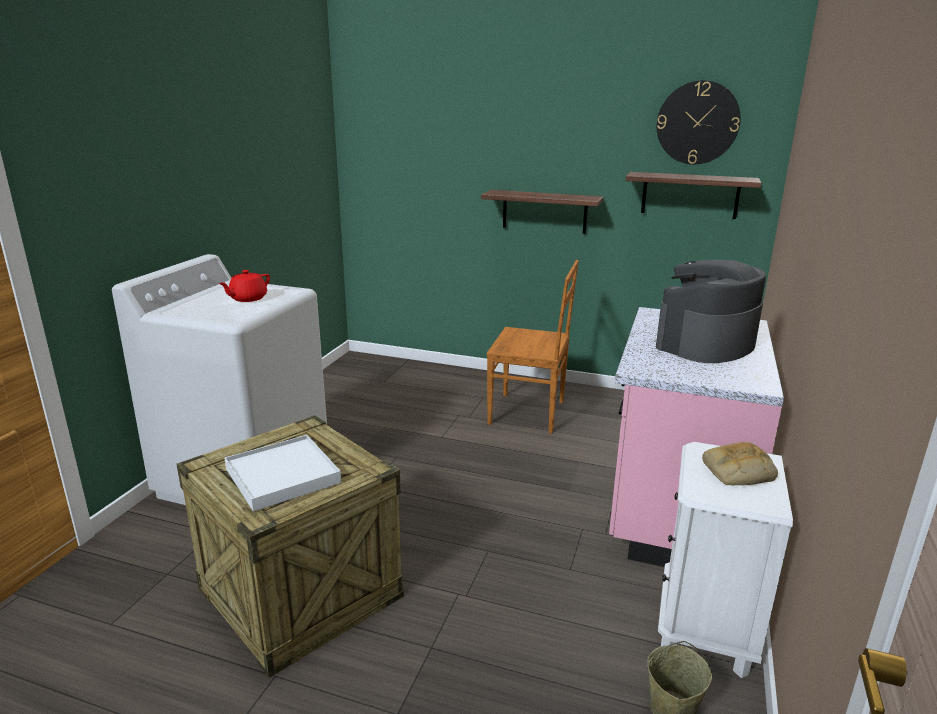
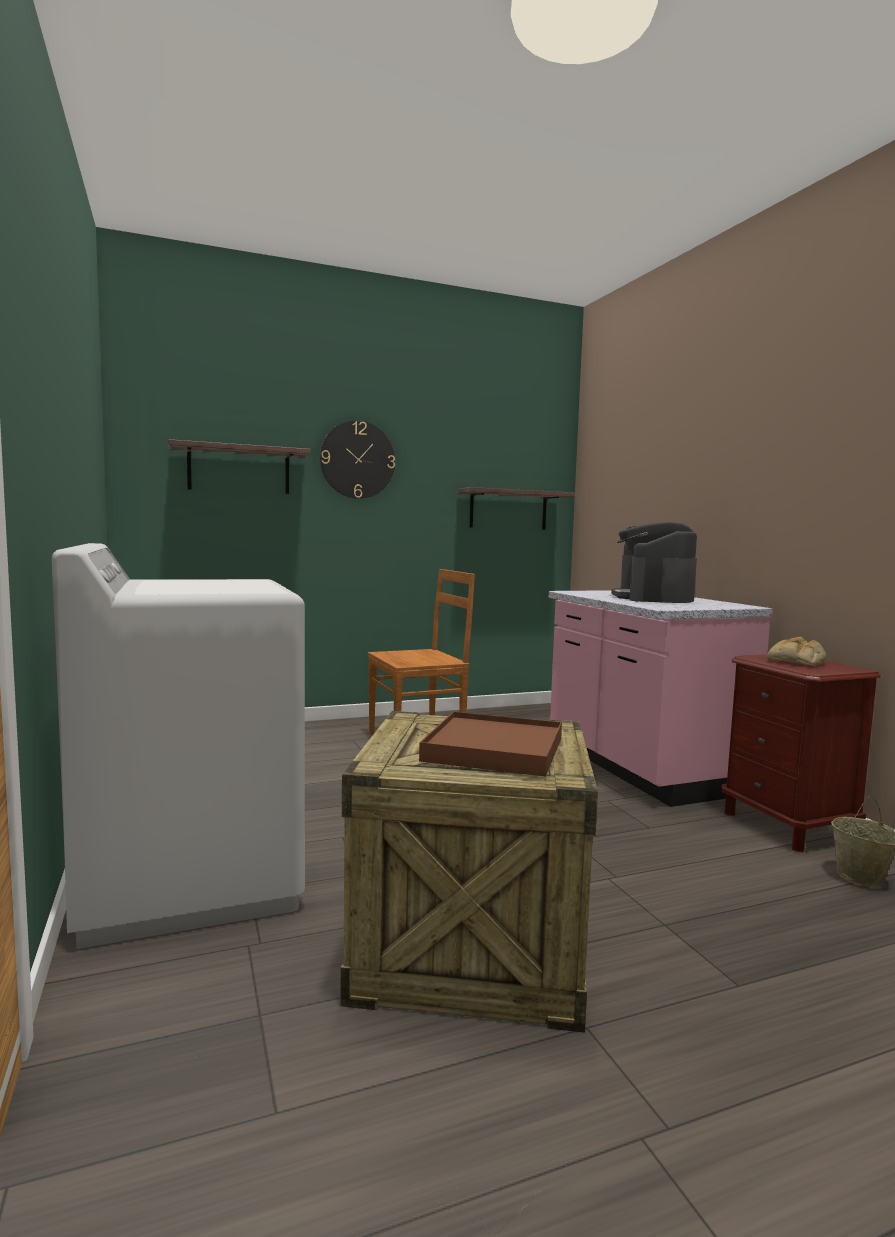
camera: 40 degrees left, 15 degrees down
red teapot [219,270,270,302] -> none
white tray [225,435,341,512] -> brown tray [419,712,562,777]
shelf [481,190,603,234] -> shelf moved to [168,439,311,494]
wall clock [657,80,741,164] -> wall clock moved to [320,420,395,499]
white nightstand [658,442,793,678] -> brown nightstand [722,654,881,852]

